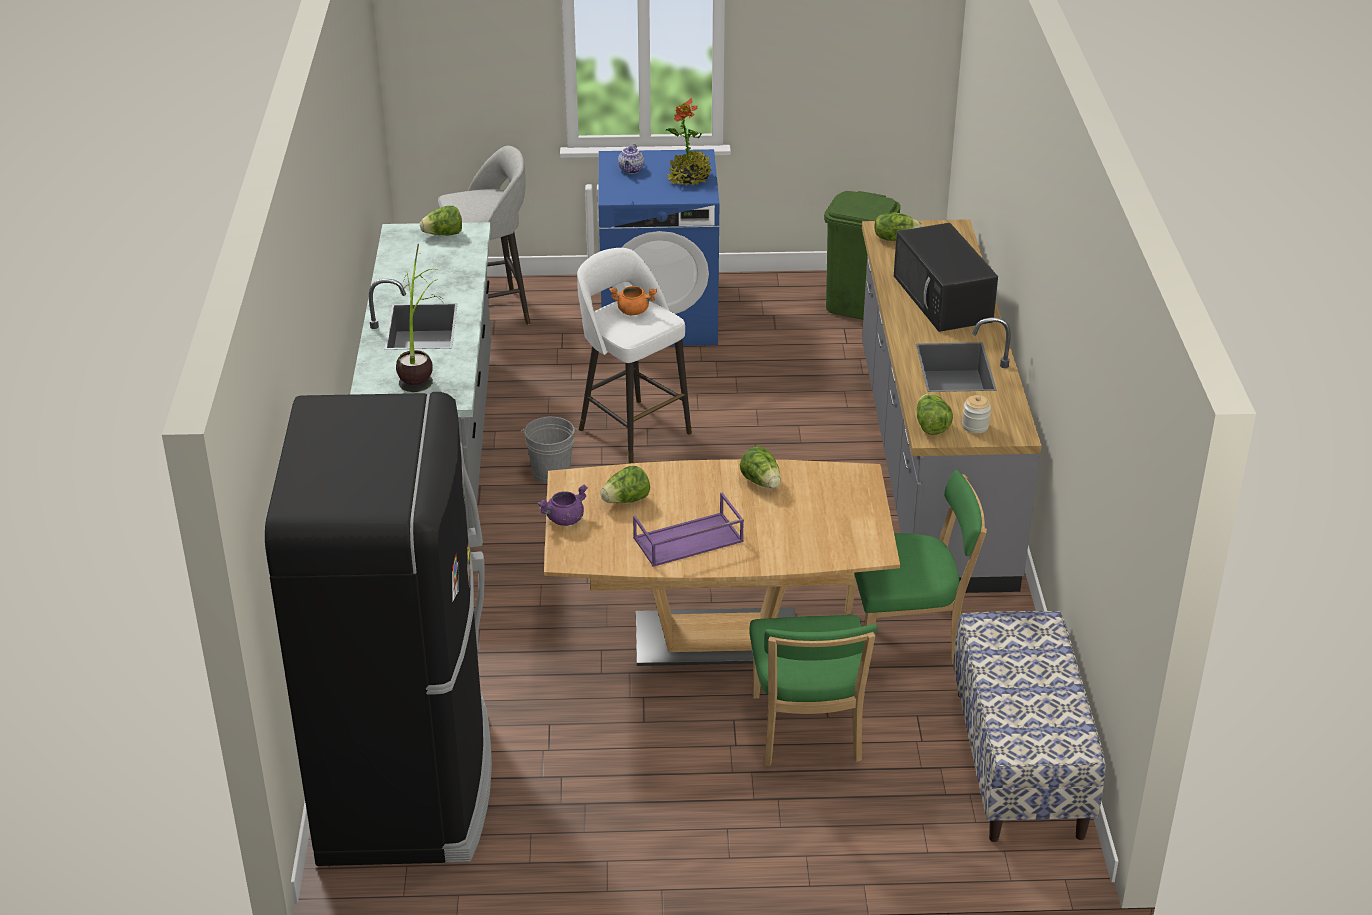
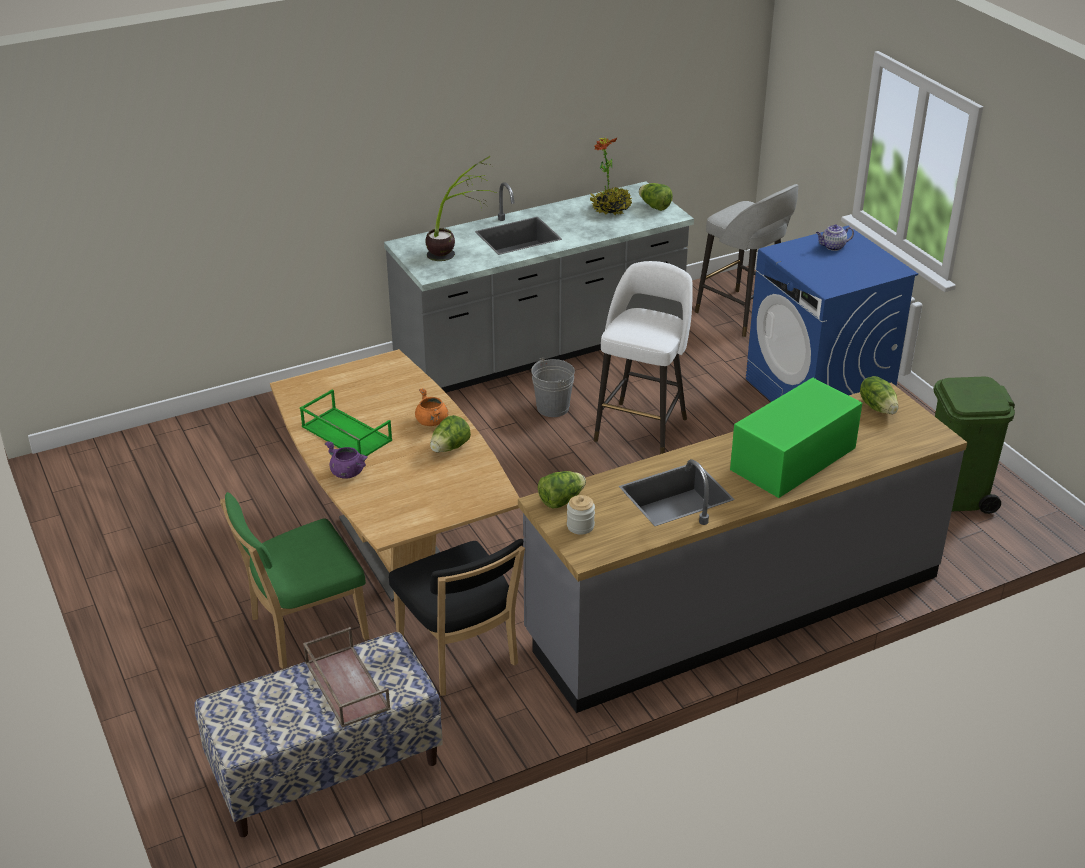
camera: 65 degrees right, 0 degrees up
black fridge [265,392,492,866] -> none
purple cooking pot [538,484,588,526] -> purple cooking pot moved to [325,441,368,479]
lettuce [600,466,650,503] -> none
orange cooking pot [609,286,657,315] -> orange cooking pot moved to [415,388,448,426]
purple tray [633,492,744,567] -> green tray [300,389,392,456]
potted plant [665,97,712,186] -> potted plant moved to [590,137,632,216]
green chair [845,469,987,664] -> black chair [389,539,525,696]
black microwave [894,223,998,332] -> green microwave [730,378,862,498]
none -> brown tray [303,627,391,728]

